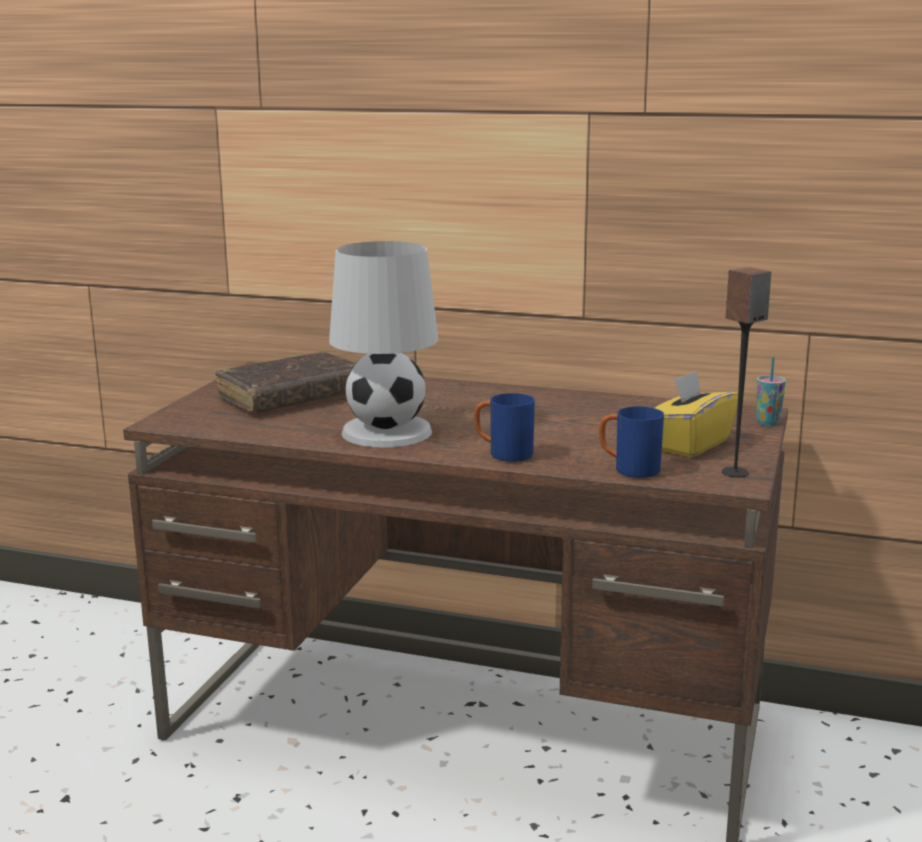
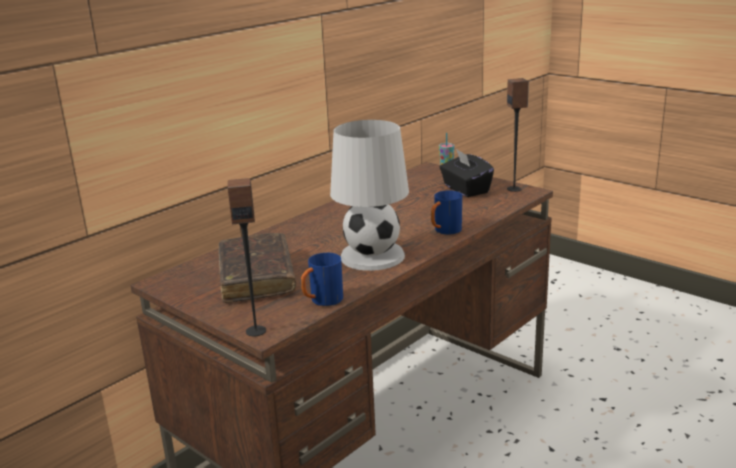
camera: 65 degrees left, 5 degrees up
blue mug [599,406,664,478] -> blue mug moved to [301,253,343,306]
yellow tissue box [655,370,738,458] -> black tissue box [440,149,494,197]
none -> speaker [228,178,266,336]

